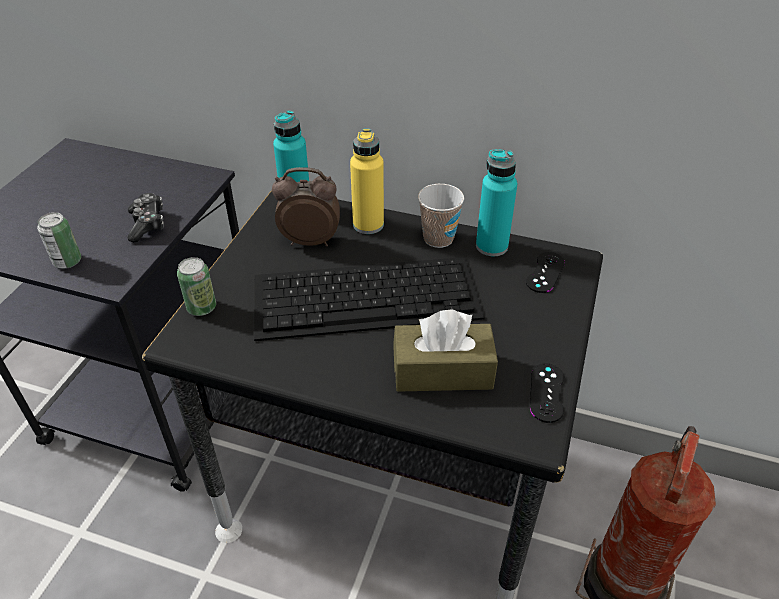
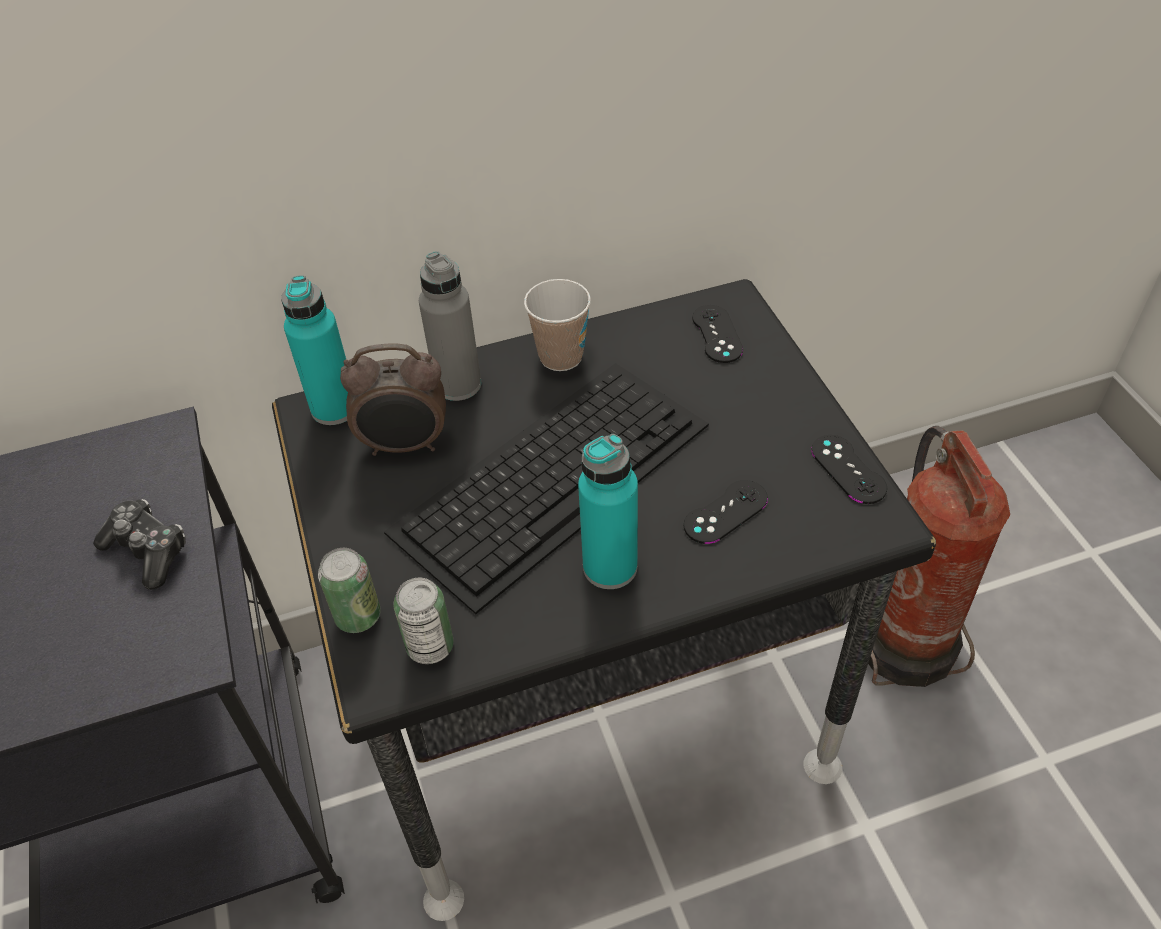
camera: 35 degrees left, 5 degrees up
can [37,212,81,269] -> can moved to [394,578,454,664]
alarm clock [272,167,340,247] -> alarm clock turned 150 degrees counterclockwise [340,343,446,456]
yellow bottle [350,128,384,234] -> grey bottle [419,251,481,401]
brown tissue box [393,310,498,392] -> black game controller [684,480,768,544]
turquoise bottle [476,150,518,256] -> turquoise bottle moved to [578,434,638,589]

